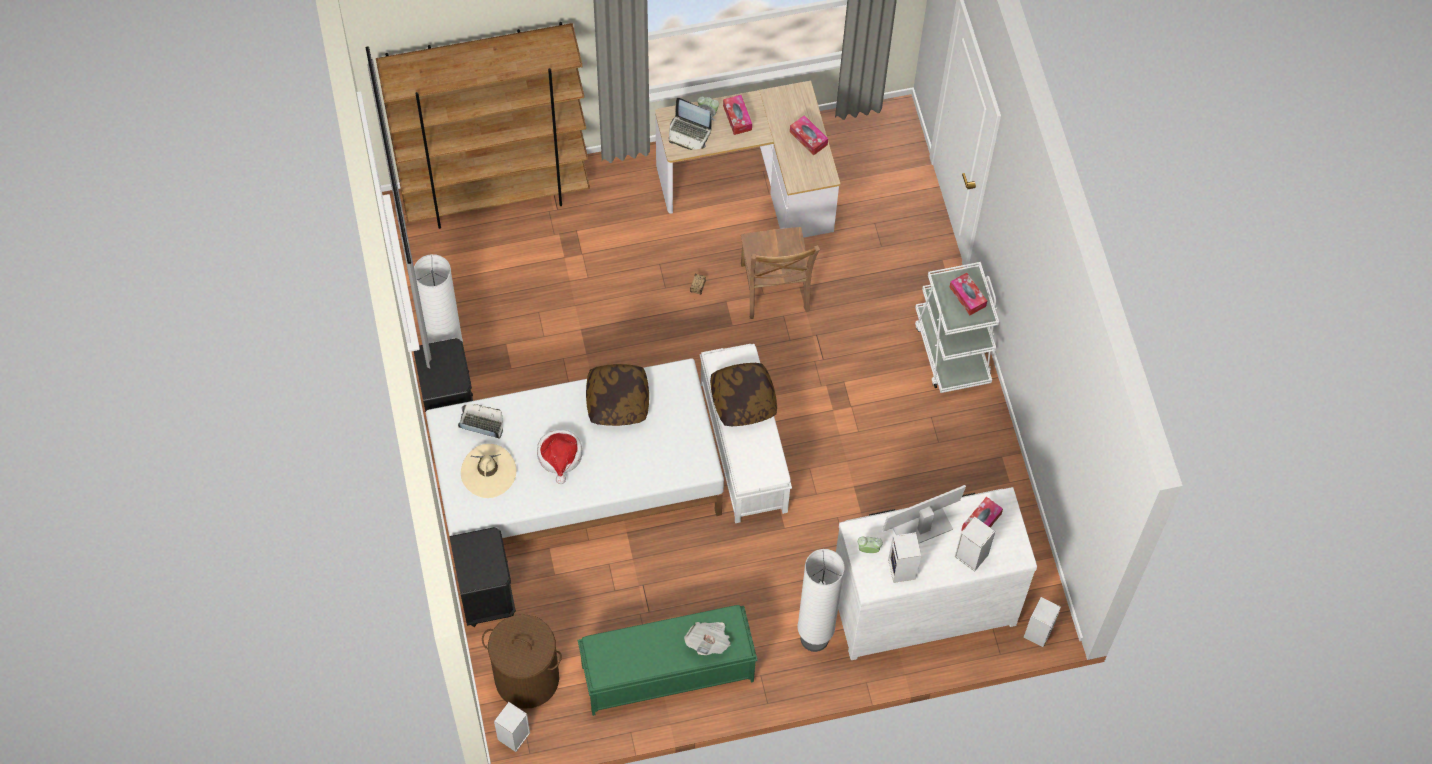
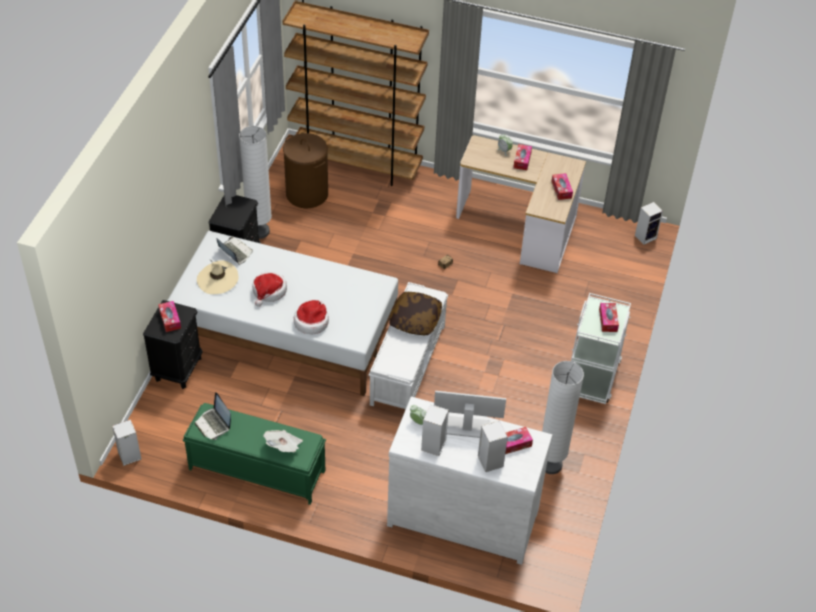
camera: 30 degrees right, 15 degrees down
brown laundry basket [482,614,562,709] -> brown laundry basket moved to [283,133,328,208]
pillow [586,364,649,426] -> none
laptop [669,98,712,150] -> laptop moved to [195,392,231,440]
brown chair [741,227,820,319] -> none
white floor lamp [797,549,845,652] -> white floor lamp moved to [542,361,584,474]
speaker [1023,597,1061,647] -> speaker moved to [635,202,663,245]
none -> tissue box [158,301,181,332]
none -> hat [294,300,329,334]

